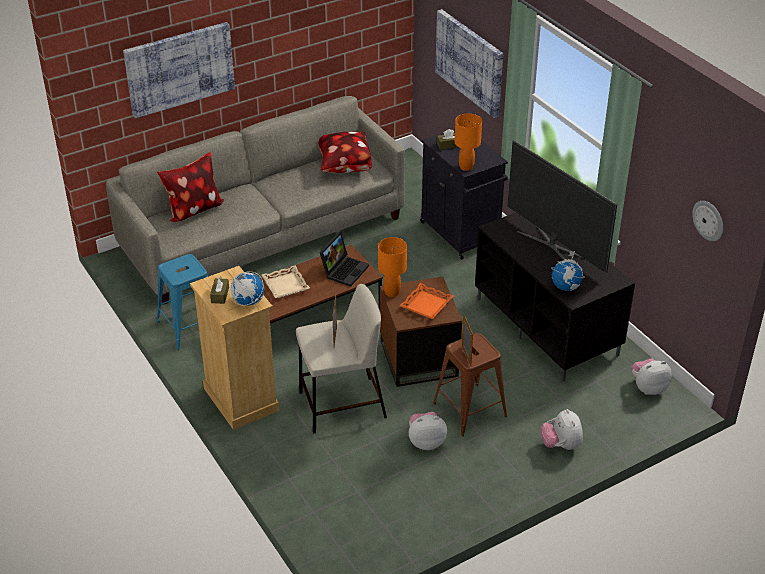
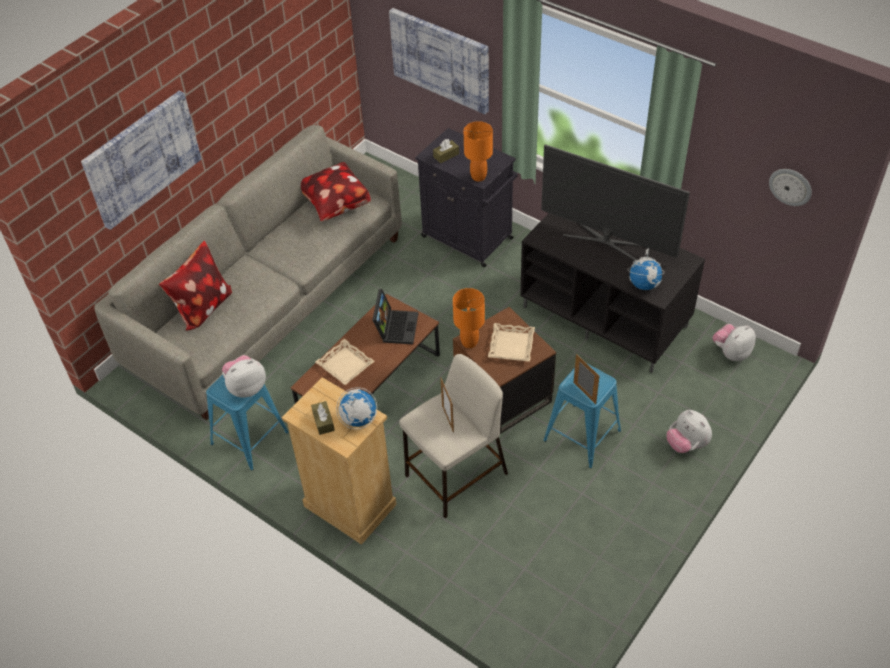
camera: 20 degrees left, 10 degrees up
orange tray [399,283,453,319] -> beige tray [488,323,535,362]
plush toy [409,412,447,450] -> plush toy moved to [222,355,266,398]
brown stool [433,333,507,436] -> blue stool [544,364,621,468]

